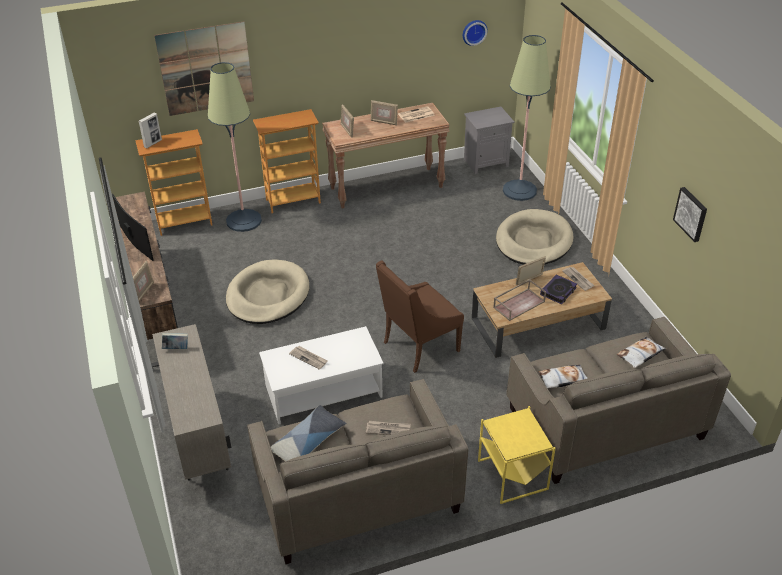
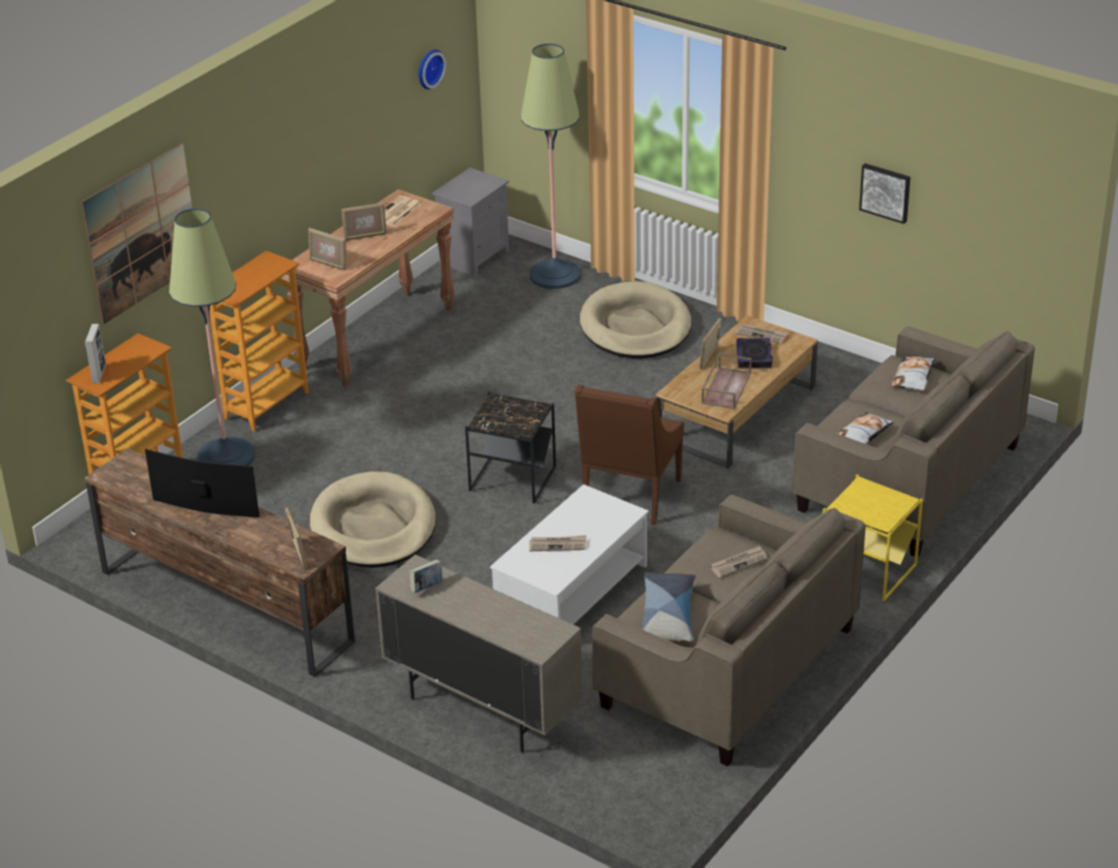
camera: 35 degrees left, 5 degrees down
none -> black side table [465,391,556,504]

